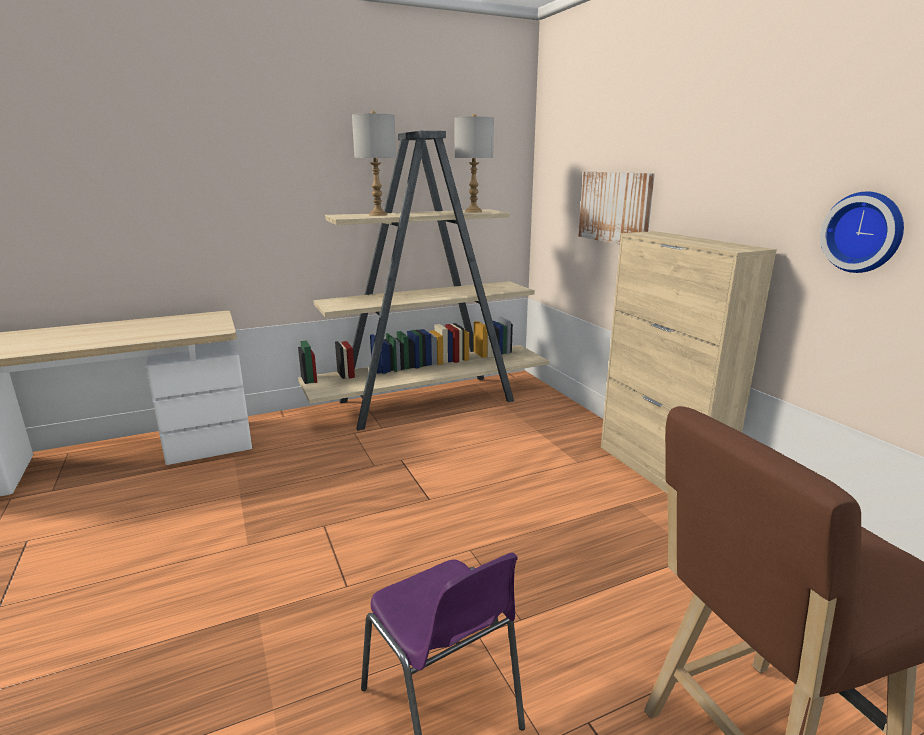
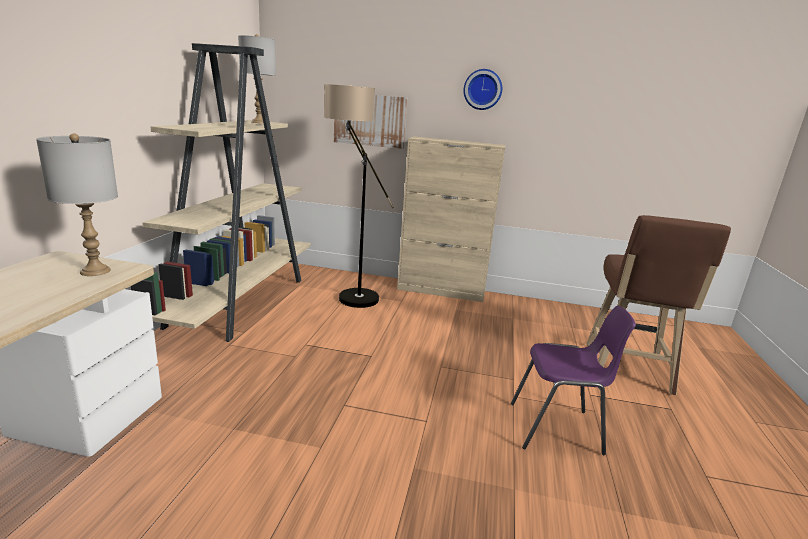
camera: 55 degrees left, 0 degrees up
grey table lamp [352,111,396,216] -> grey table lamp moved to [36,133,118,276]
wall clock [820,192,904,273] -> wall clock moved to [464,69,502,110]
none -> floor lamp [324,84,394,308]

